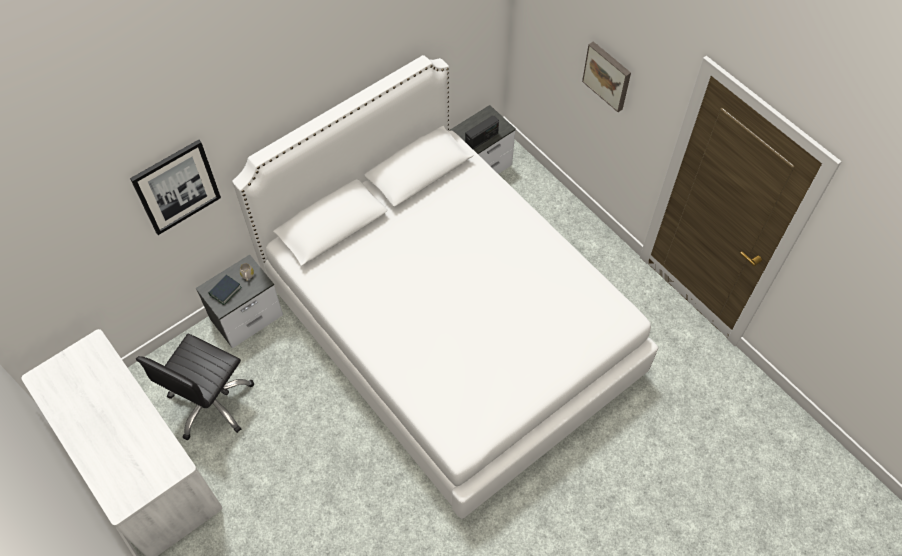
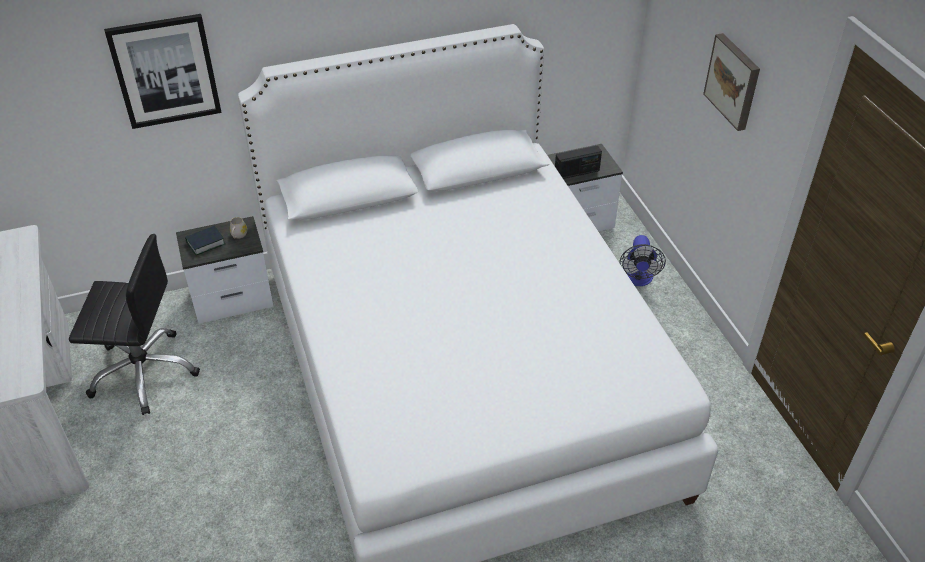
camera: 20 degrees right, 15 degrees down
black office chair [136,334,254,440] -> black office chair turned 135 degrees counterclockwise [69,234,200,415]
none -> fan [620,235,666,286]

